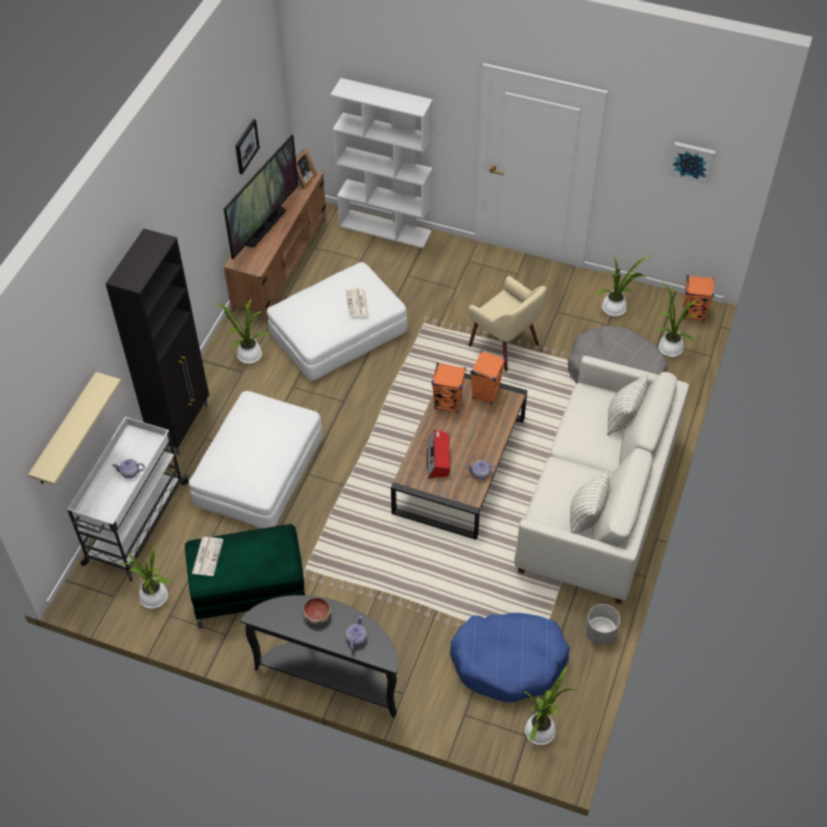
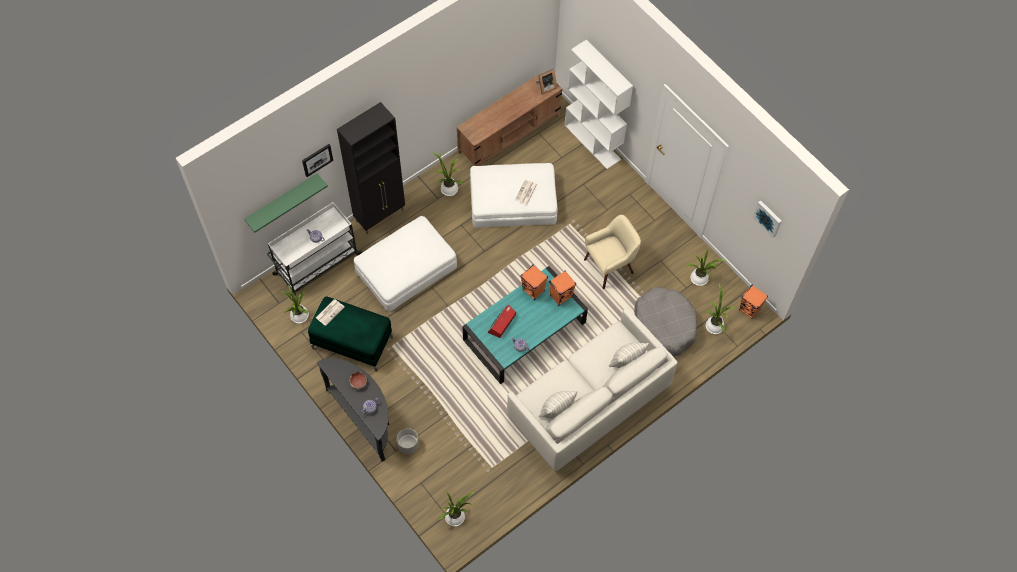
camera: 30 degrees right, 10 degrees up
beige shelf [28,372,121,485] -> green shelf [244,173,328,233]
television [224,135,298,259] -> none
picture [235,119,260,174] -> picture moved to [302,144,333,177]
brown coffee table [391,373,527,540] -> turquoise coffee table [462,266,588,384]
blue dog bed [450,613,570,703] -> none
beige armchair [468,276,546,371] -> beige armchair turned 105 degrees counterclockwise [584,215,641,289]
grey planter [585,604,620,645] -> grey planter moved to [397,428,419,454]

